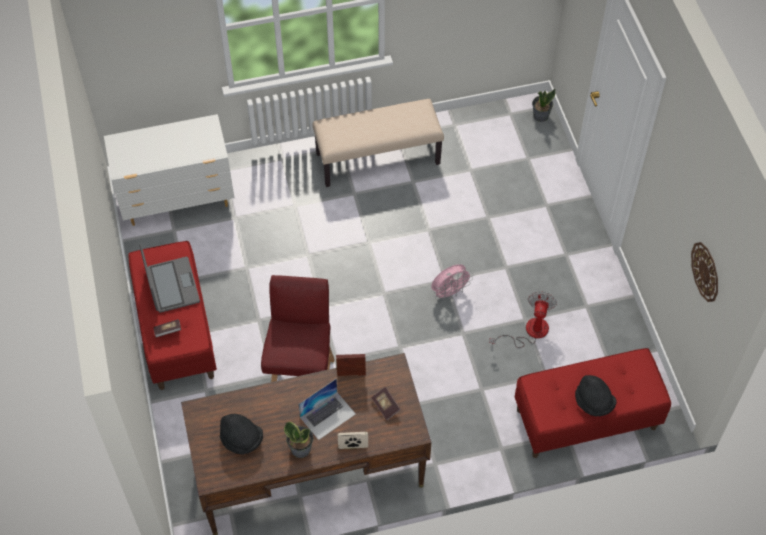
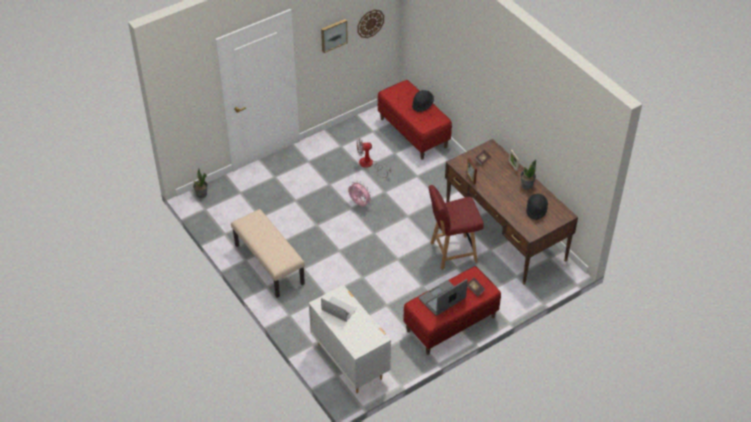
camera: 110 degrees left, 10 degrees down
laptop [299,379,356,440] -> laptop moved to [321,296,357,322]
none -> picture [321,19,348,53]

